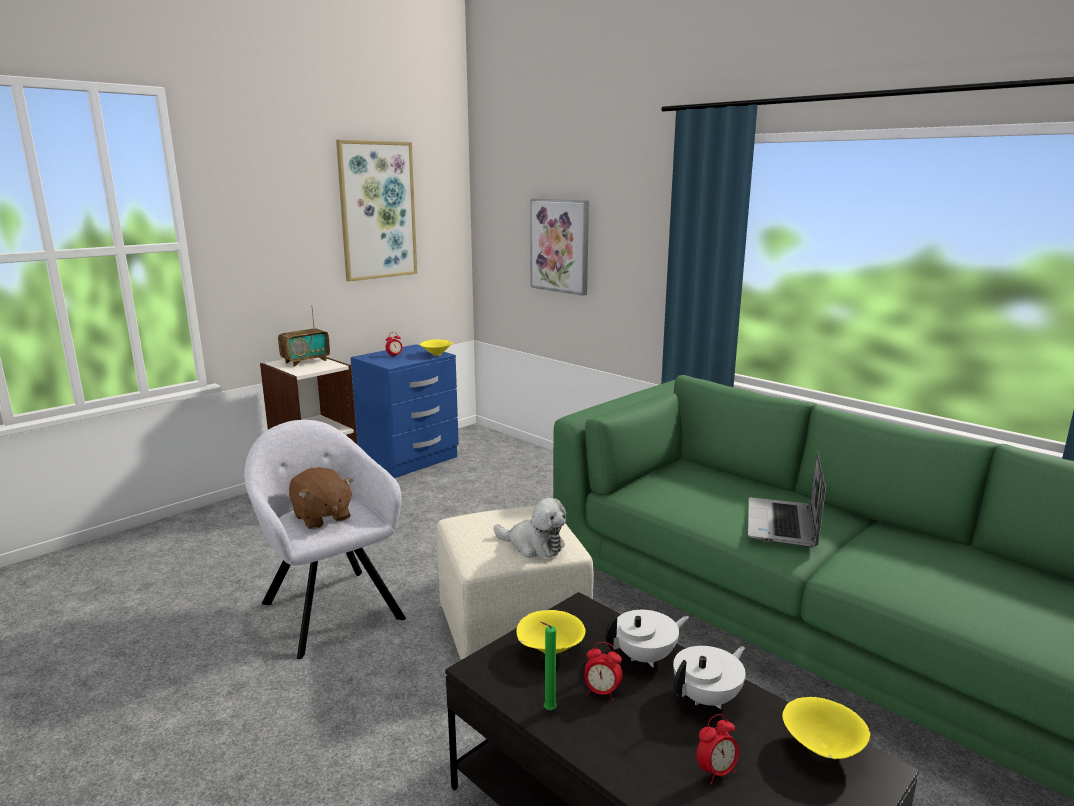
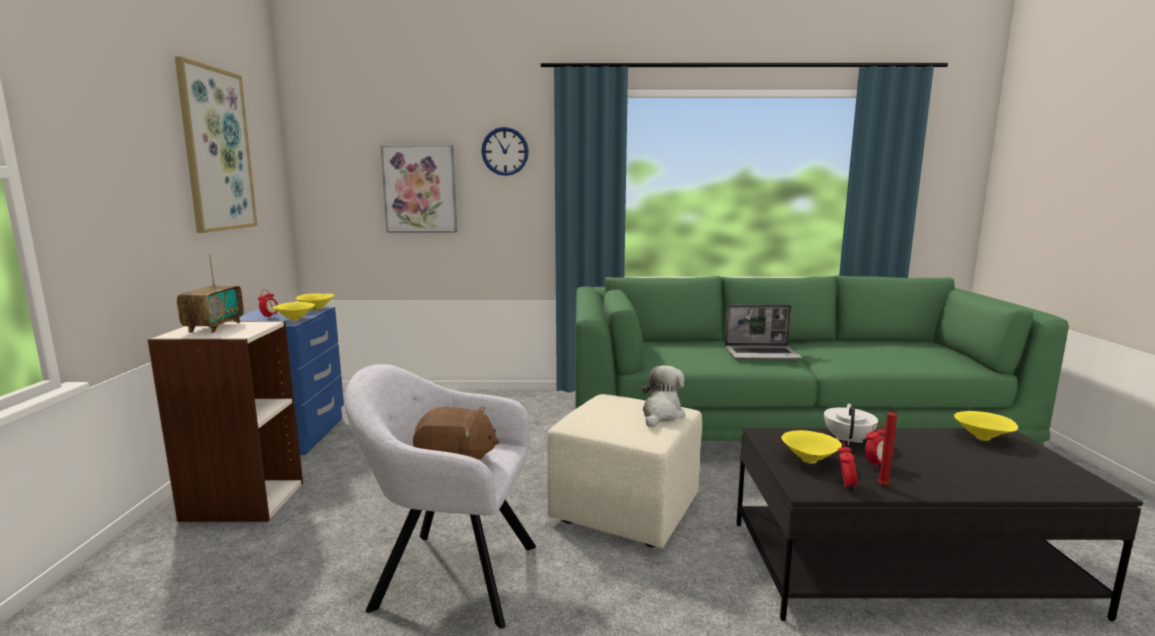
camera: 45 degrees left, 5 degrees down
plush toy [494,498,566,558] -> plush toy turned 45 degrees counterclockwise [641,365,685,427]
green candle [540,622,557,710] -> red candle [878,408,897,486]
white teapot [673,646,746,709] -> none
alarm clock [697,714,739,784] -> alarm clock moved to [838,442,858,492]
laptop [748,451,826,547] -> laptop turned 60 degrees counterclockwise [725,304,802,360]
none -> yellow bowl [272,302,315,321]
none -> wall clock [481,127,529,176]

